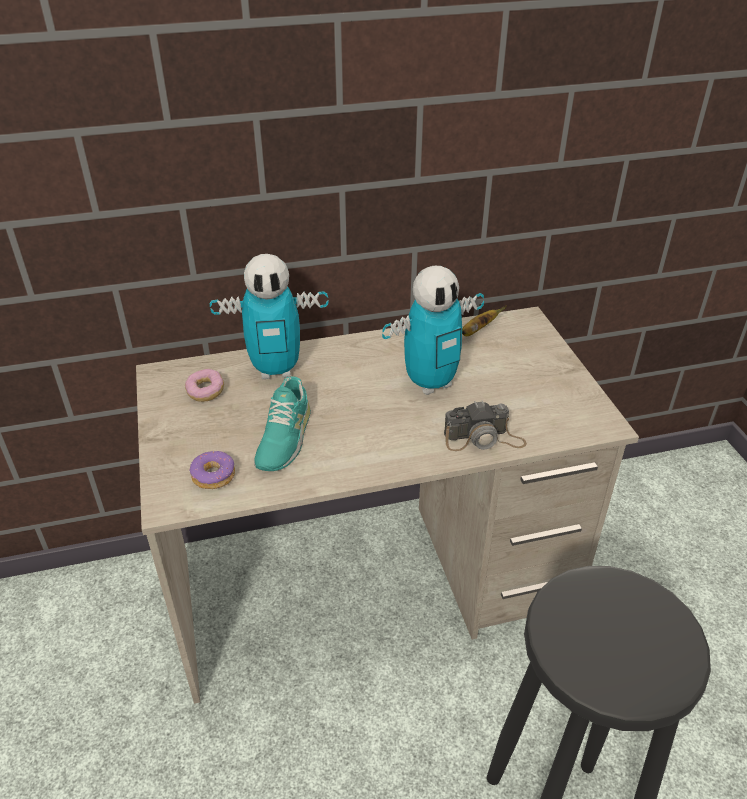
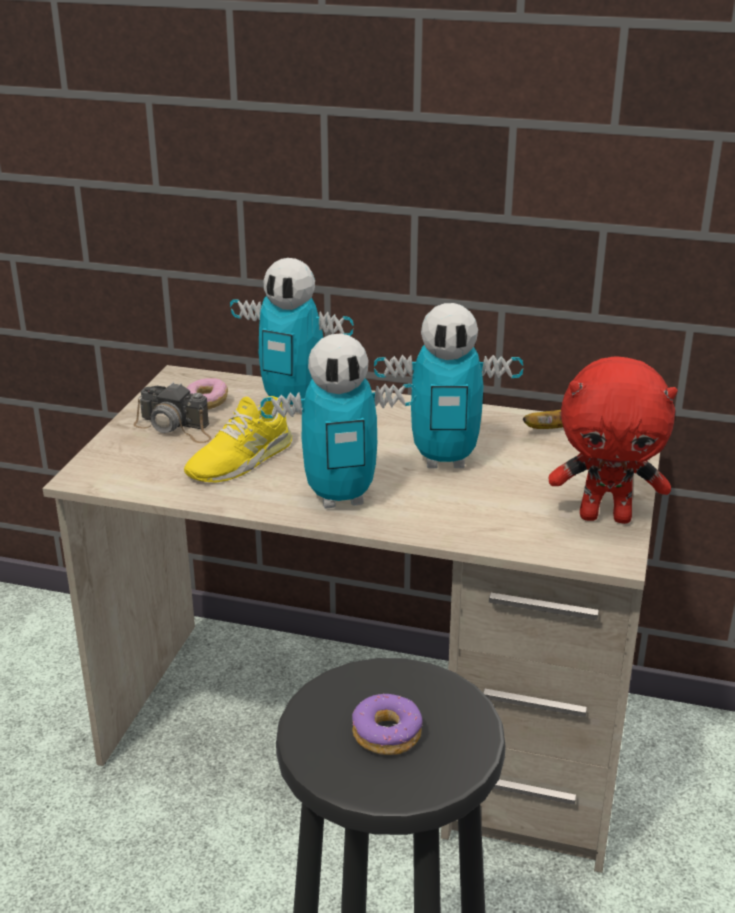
camera: 30 degrees right, 10 degrees down
donut [190,451,235,489] -> donut moved to [352,694,423,755]
turquoise shoe [254,376,311,471] -> yellow shoe [184,396,292,482]
camera [444,400,527,451] -> camera moved to [134,382,212,443]
none -> toy robot [261,333,416,509]
none -> red plush toy [549,356,677,524]

